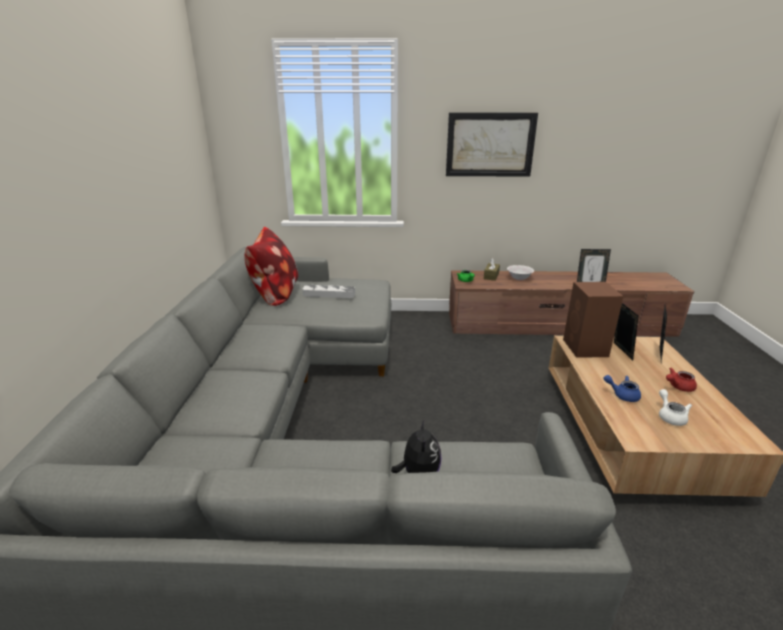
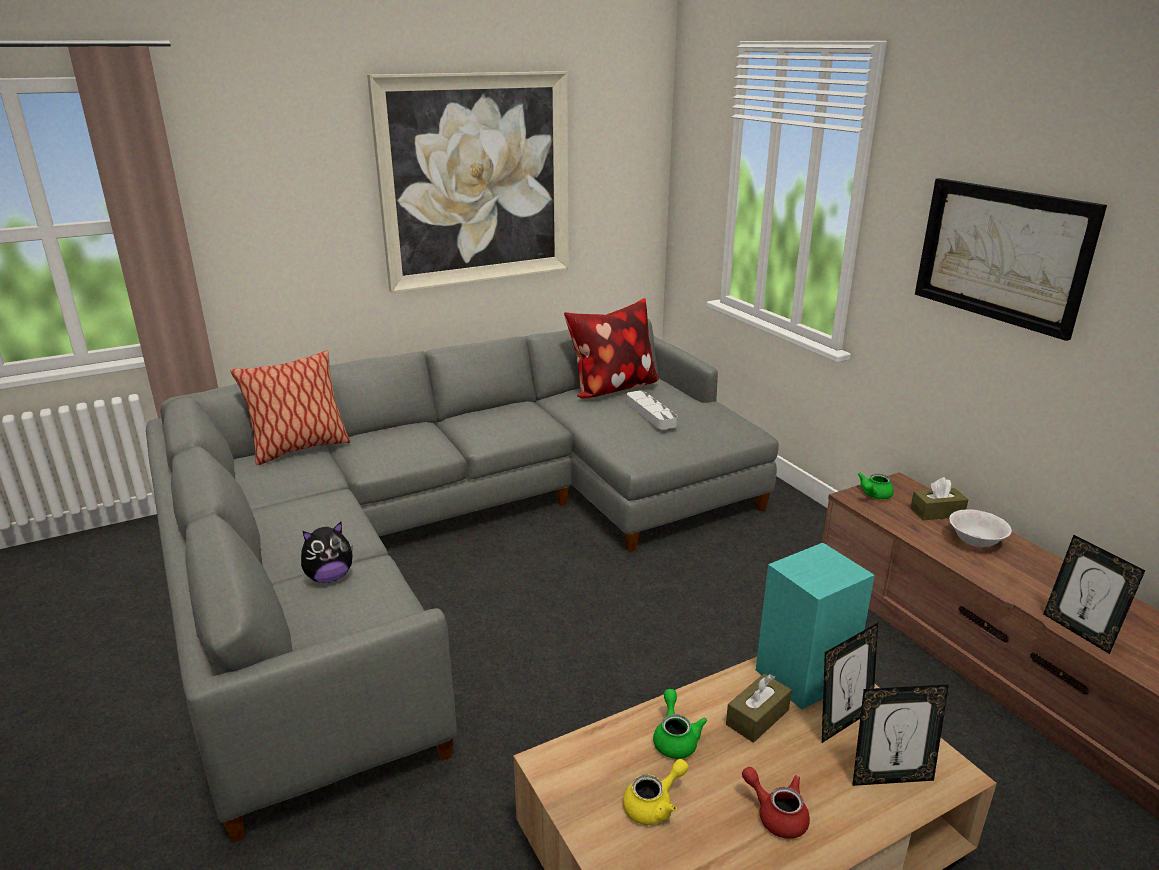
camera: 60 degrees right, 0 degrees up
brown speaker [563,282,624,358] -> turquoise speaker [756,543,875,710]
blue teapot [603,375,641,402] -> green teapot [653,689,707,759]
white teapot [659,389,692,426] -> yellow teapot [623,759,688,825]
none -> pillow [230,351,350,465]
none -> picture [367,71,569,293]
none -> brown tissue box [726,674,792,743]

